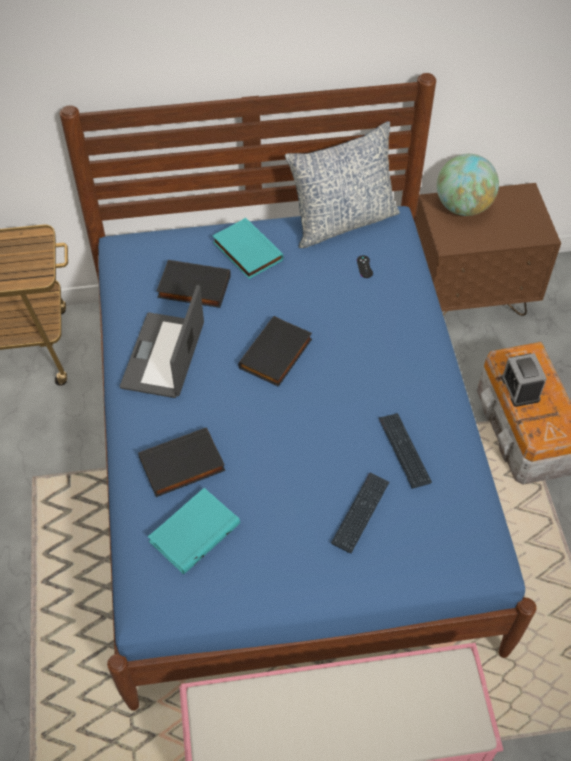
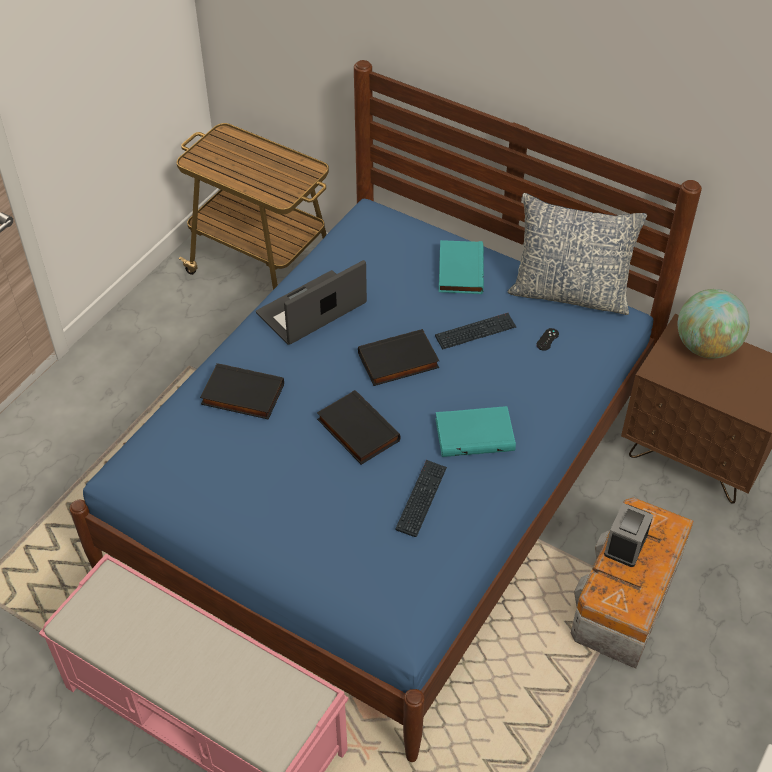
camera: 40 degrees right, 5 degrees down
turquoise book [148,488,240,575] -> turquoise book moved to [435,406,516,457]
black book [156,260,231,308] -> black book moved to [317,390,401,465]
keyboard [331,472,389,553] -> keyboard moved to [435,313,516,349]

